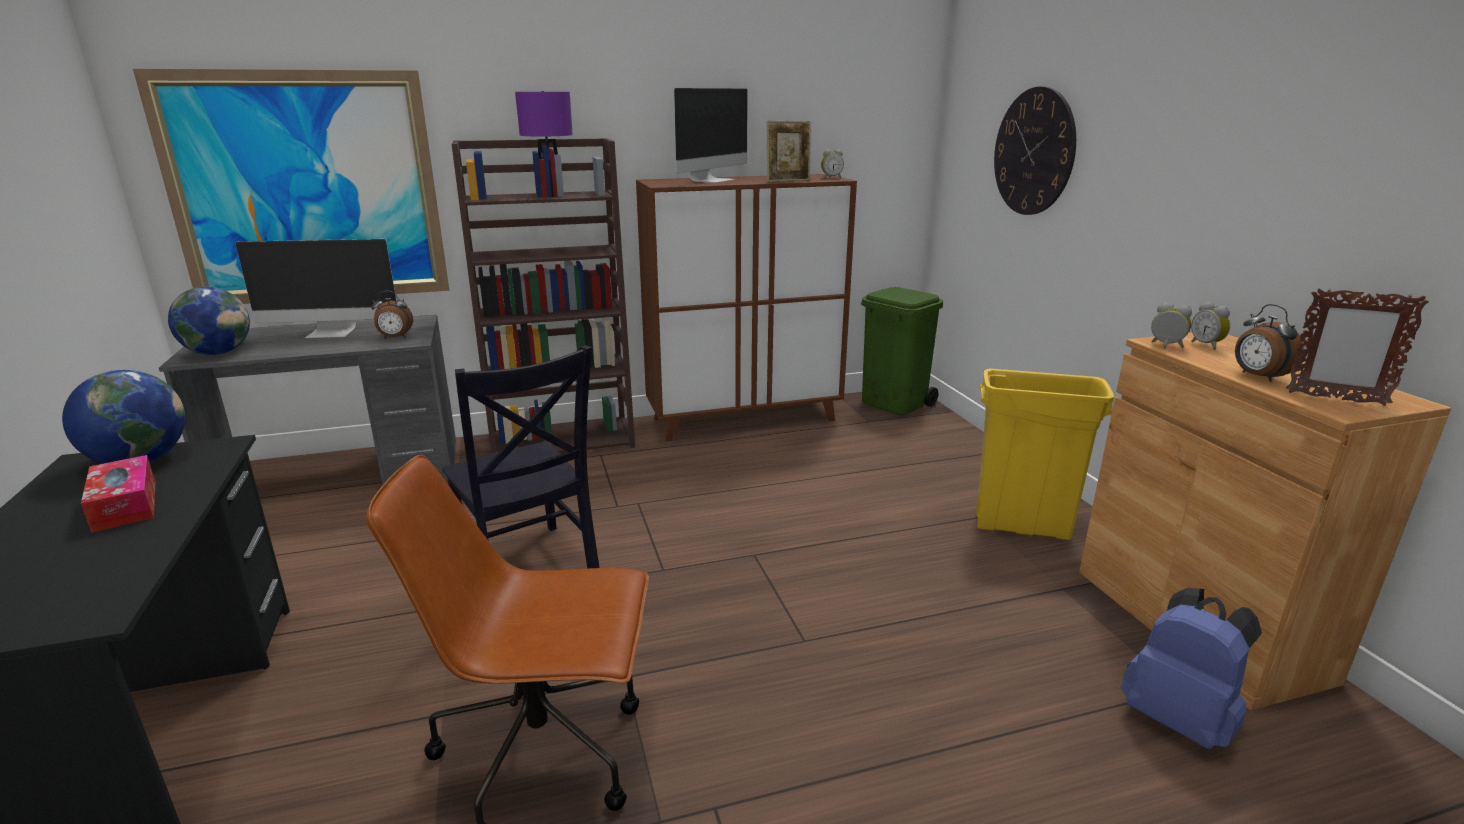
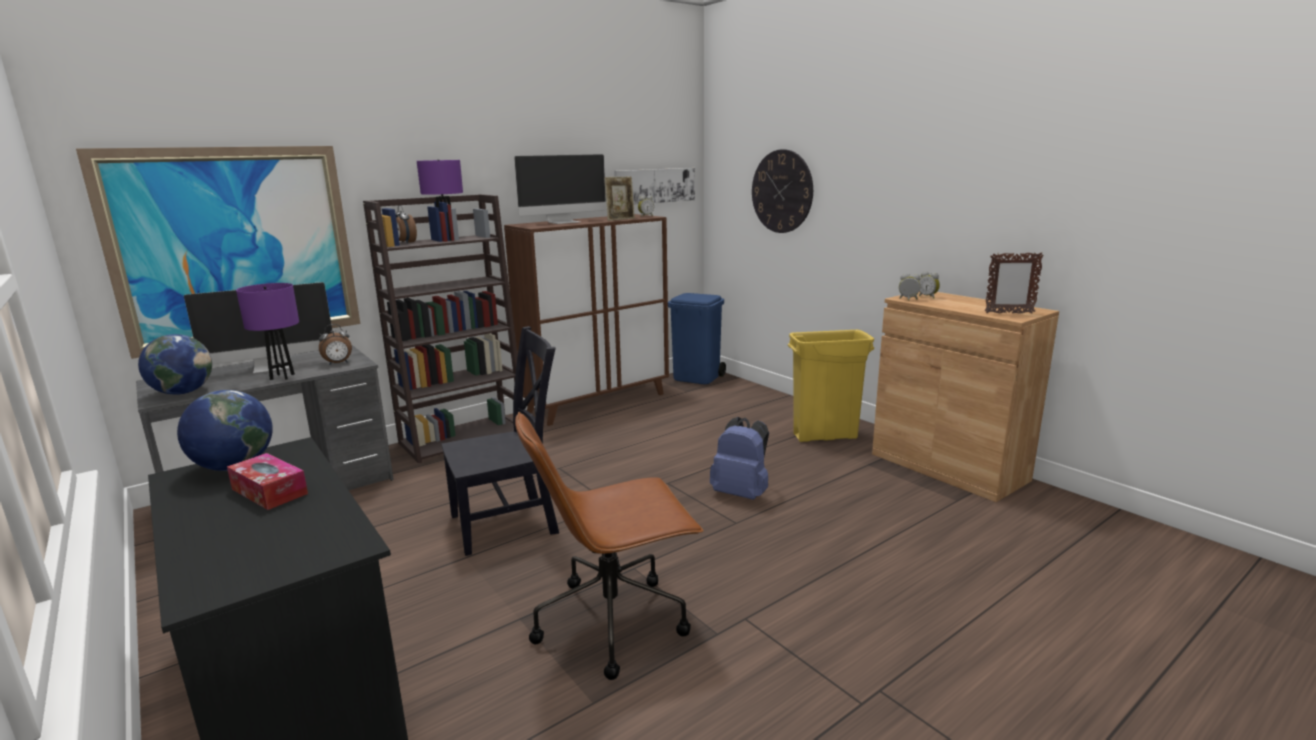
camera: 20 degrees left, 5 degrees down
black chair [442,345,600,569] -> black chair turned 60 degrees counterclockwise [441,326,559,556]
monitor [674,88,748,183] -> monitor turned 45 degrees clockwise [514,154,606,224]
green trash can [861,287,943,415] -> blue trash can [668,293,726,384]
blue backpack [1121,588,1262,749] -> blue backpack moved to [710,417,769,500]
alarm clock [1235,304,1304,382] -> alarm clock moved to [396,205,417,244]
none -> purple table lamp [236,283,299,380]
none -> picture [614,168,695,205]

